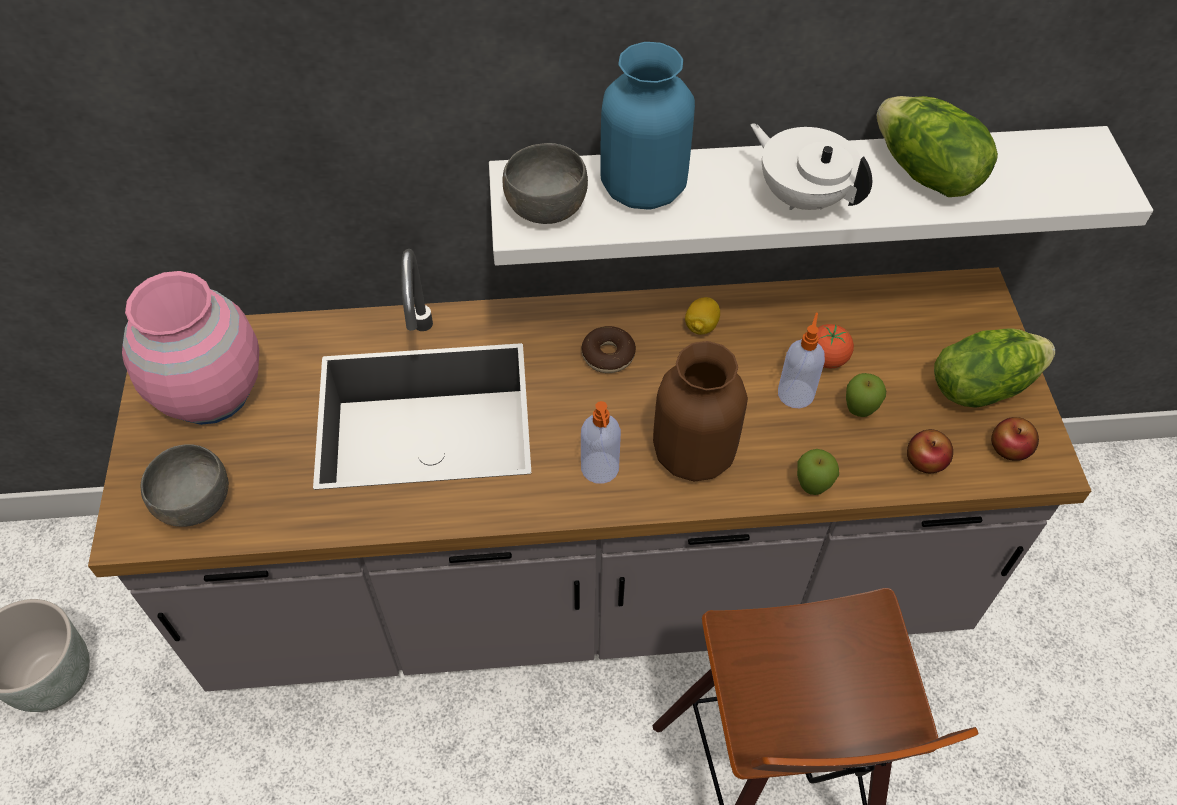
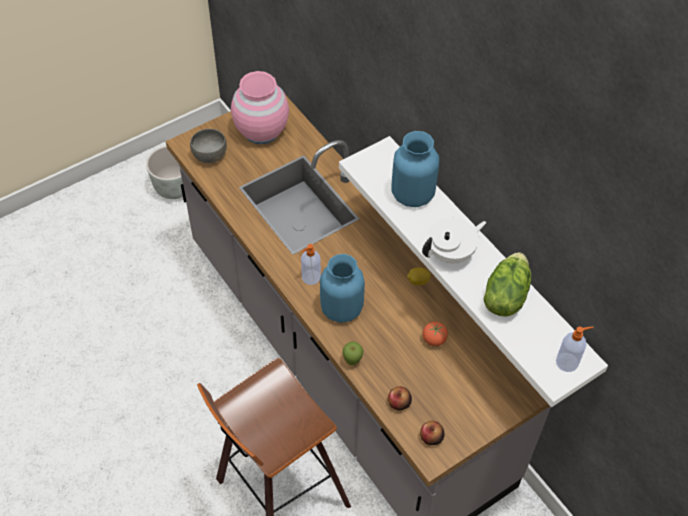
camera: 60 degrees right, 0 degrees up
grey bowl [503,143,588,224] -> none
donut [582,326,636,373] -> none
brown vase [653,341,748,481] -> blue vase [320,254,365,323]
white teapot [751,123,872,210] -> white teapot turned 45 degrees clockwise [422,218,486,263]
soap dispenser [778,313,825,408] -> soap dispenser moved to [556,327,594,372]
apple [846,373,886,417] -> none
lettuce [934,329,1055,408] -> none

